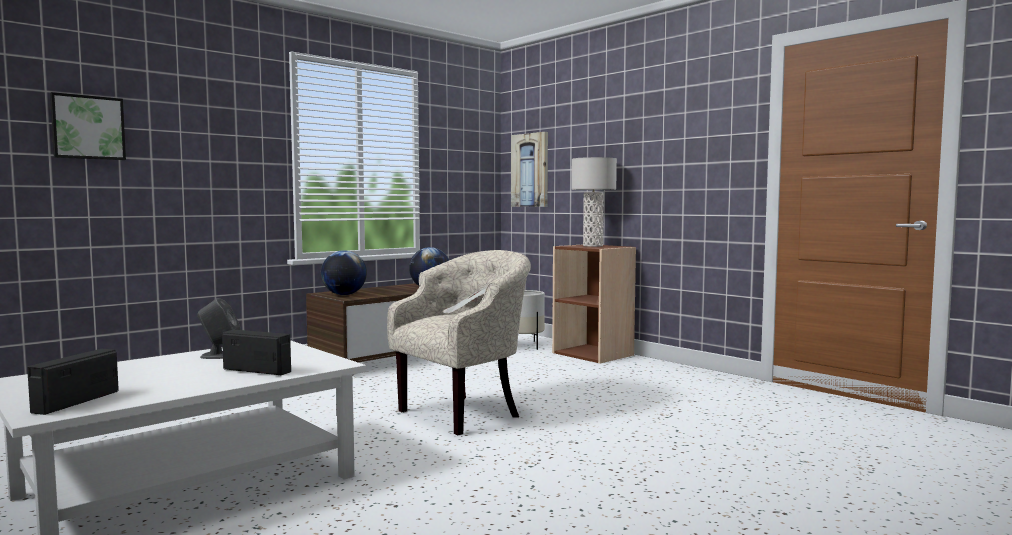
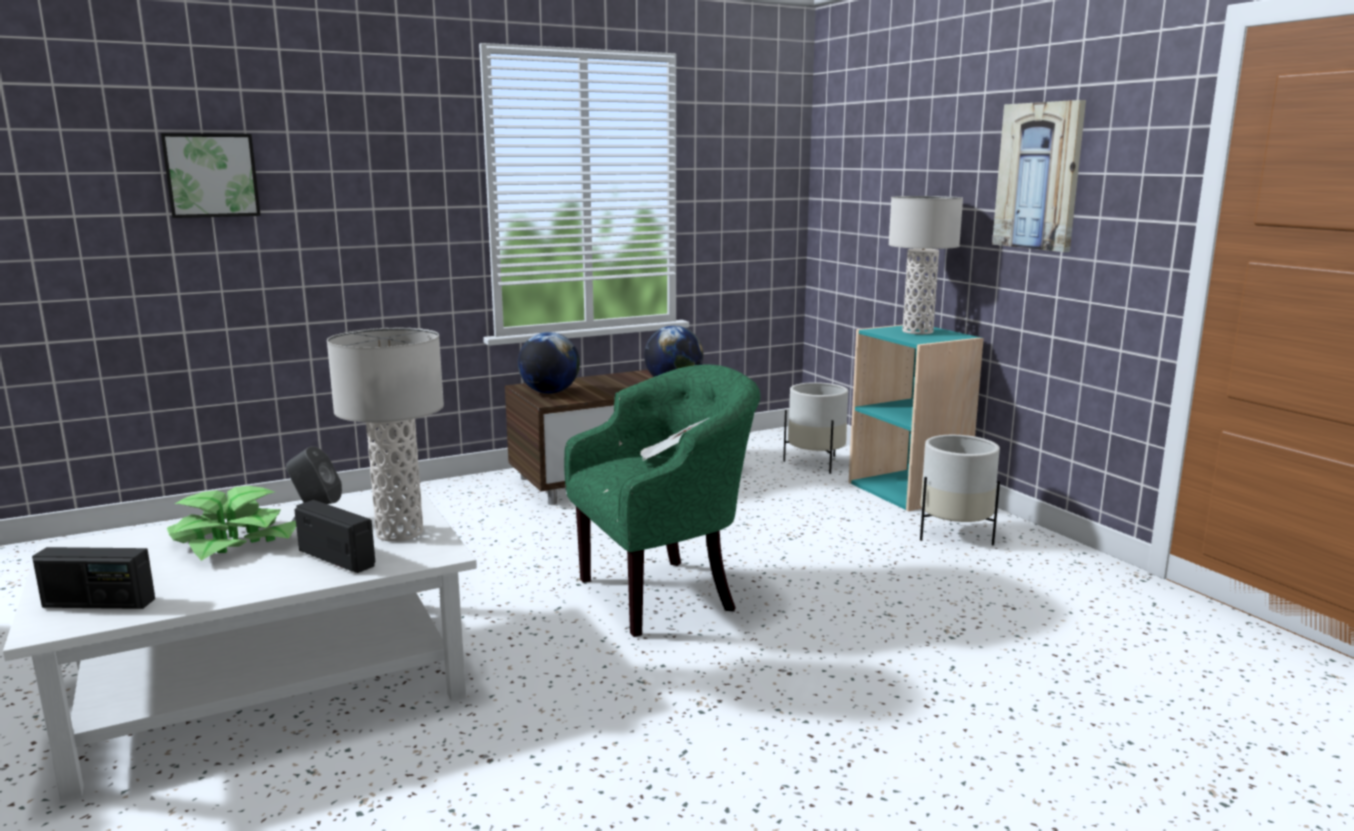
camera: 15 degrees right, 10 degrees up
radio [27,349,119,415] -> radio turned 120 degrees counterclockwise [32,547,155,609]
beige armchair [387,250,531,435] -> green armchair [564,365,760,637]
picture [511,132,548,207] -> picture moved to [992,100,1086,252]
brown bookcase [552,244,636,364] -> turquoise bookcase [849,323,984,512]
none -> potted plant [167,486,296,561]
none -> white table lamp [327,328,444,542]
none -> white planter [920,435,1000,546]

